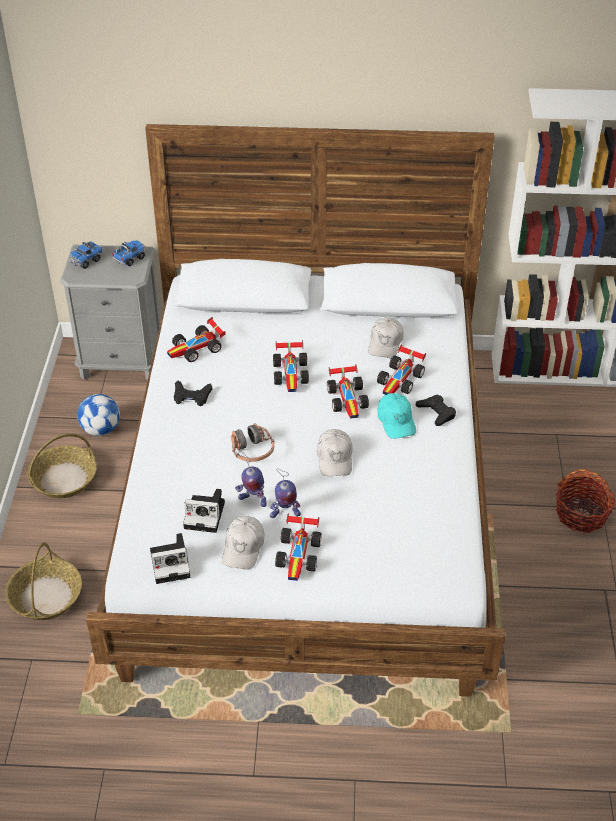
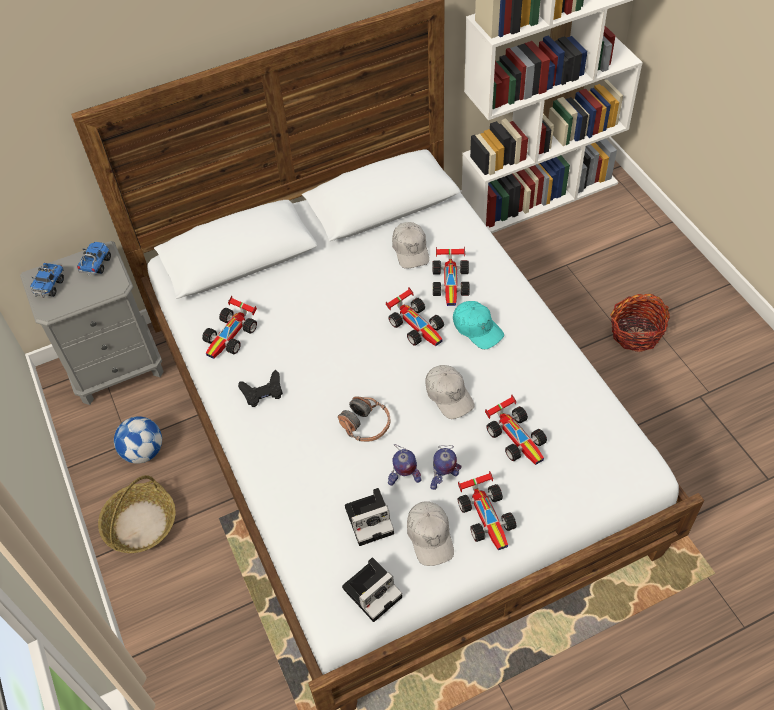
camera: 25 degrees left, 10 degrees up
basket [5,542,82,620] -> none
toy car [273,340,309,392] -> toy car moved to [485,395,547,465]
black game controller [416,394,456,426] -> none

